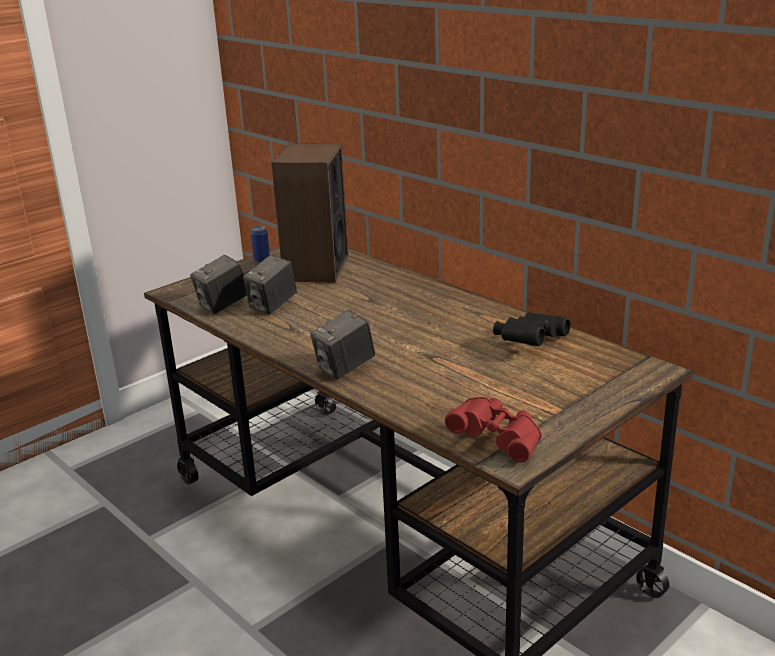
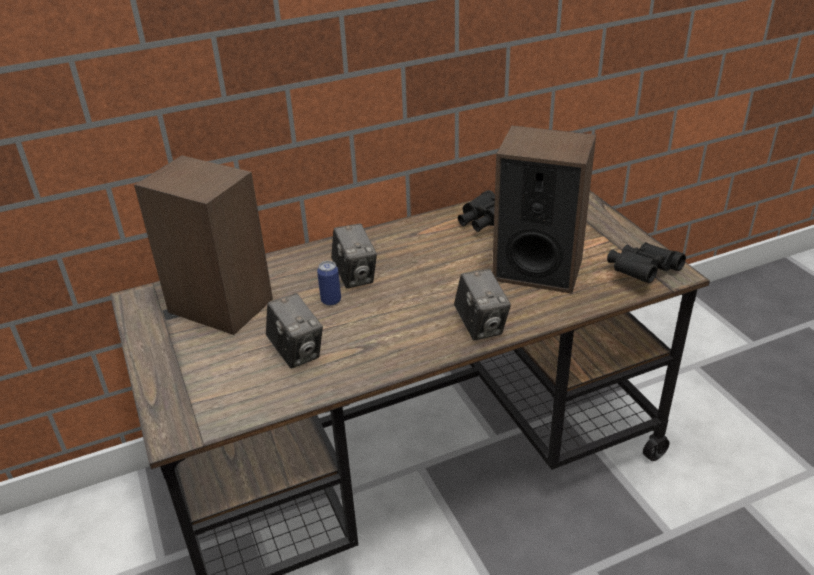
camera: 70 degrees left, 10 degrees up
camera [190,255,247,314] -> camera moved to [331,224,377,288]
can [251,226,270,263] -> can moved to [317,261,341,306]
red binoculars [445,397,542,462] -> black binoculars [607,242,686,283]
none -> speaker [492,126,596,294]

